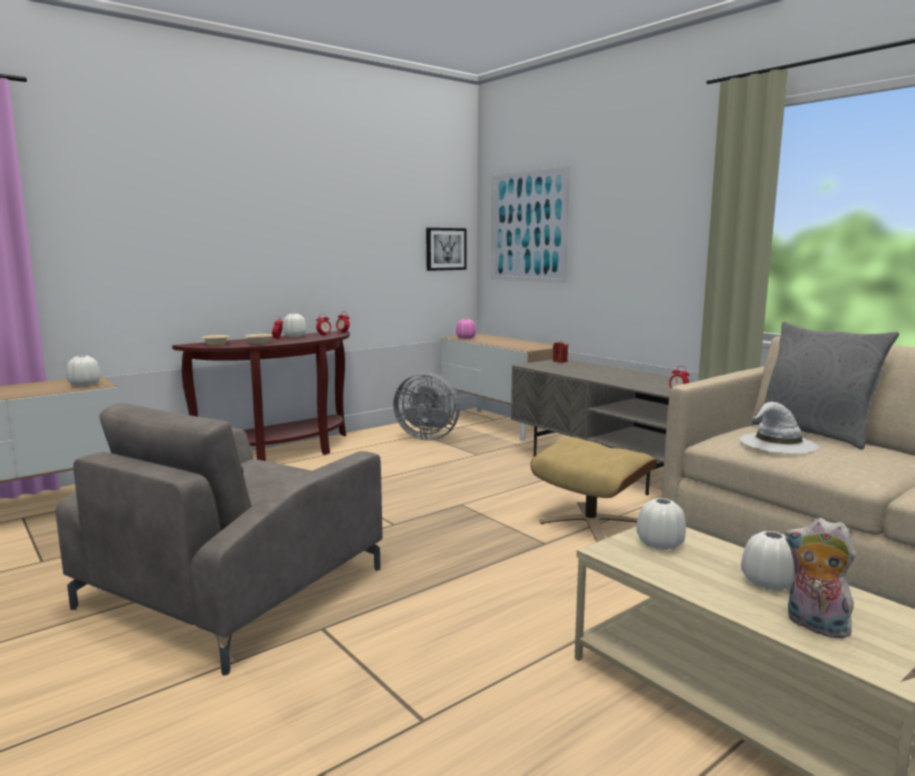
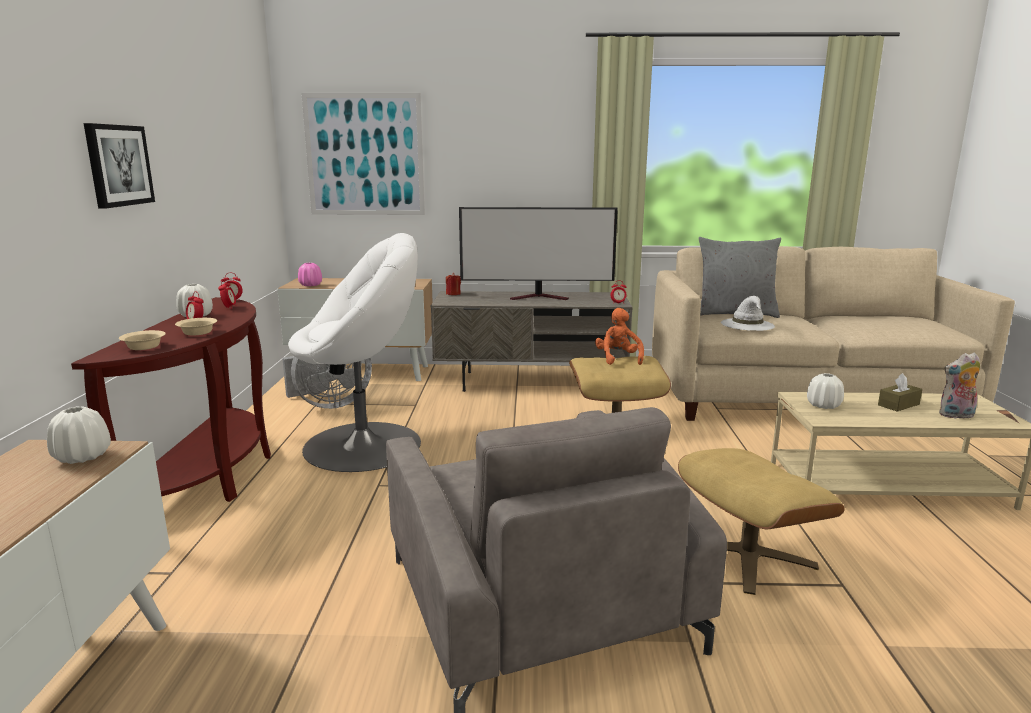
camera: 50 degrees left, 5 degrees up
picture [426,228,466,271] -> picture moved to [84,123,155,209]
white vase [741,531,794,591] -> brown tissue box [878,373,922,412]
none -> white armchair [288,233,421,472]
none -> television [459,207,618,300]
none -> orange plush toy [595,308,644,365]
none -> beige ottoman [678,448,845,595]

